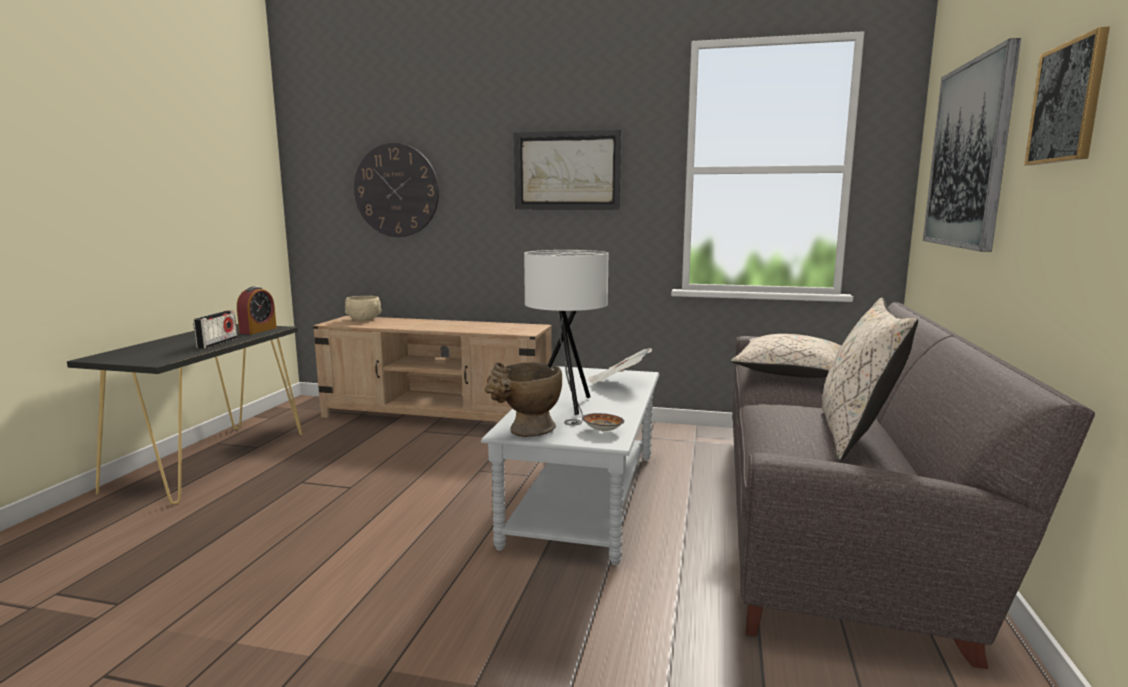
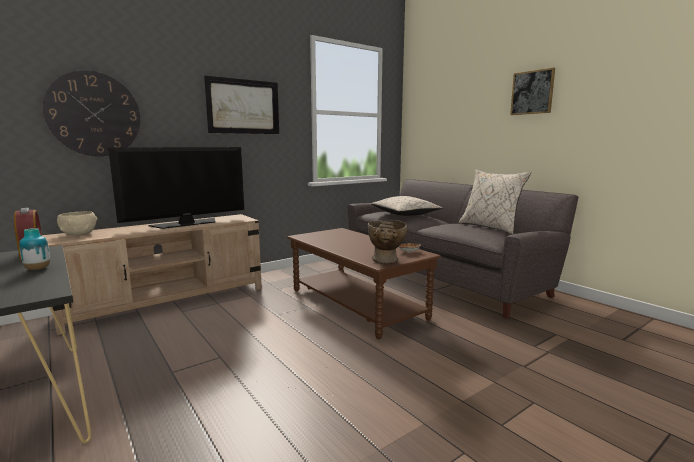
camera: 50 degrees left, 0 degrees up
radio [193,311,237,349] -> vase [19,228,50,270]
grey coffee table [481,366,659,566] -> brown coffee table [287,228,441,339]
white table lamp [524,250,608,426] -> none
newspaper [588,348,652,385] -> none
picture [923,38,1021,252] -> none
none -> television [108,147,244,229]

